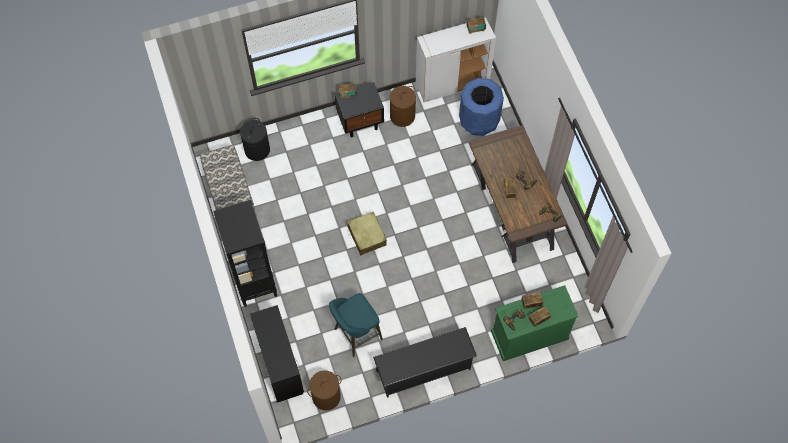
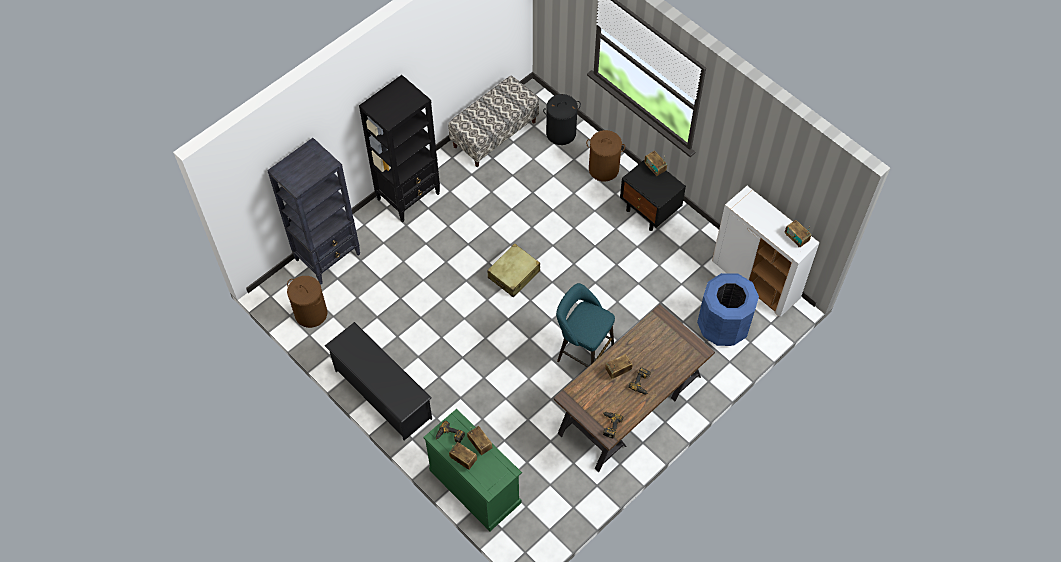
camera: 65 degrees right, 5 degrees down
black desk [250,305,304,403] -> black bookcase [267,138,360,284]
turquoise stool [329,293,383,357] -> turquoise stool moved to [556,283,615,368]
brown laundry basket [390,86,416,127] -> brown laundry basket moved to [586,130,625,182]

